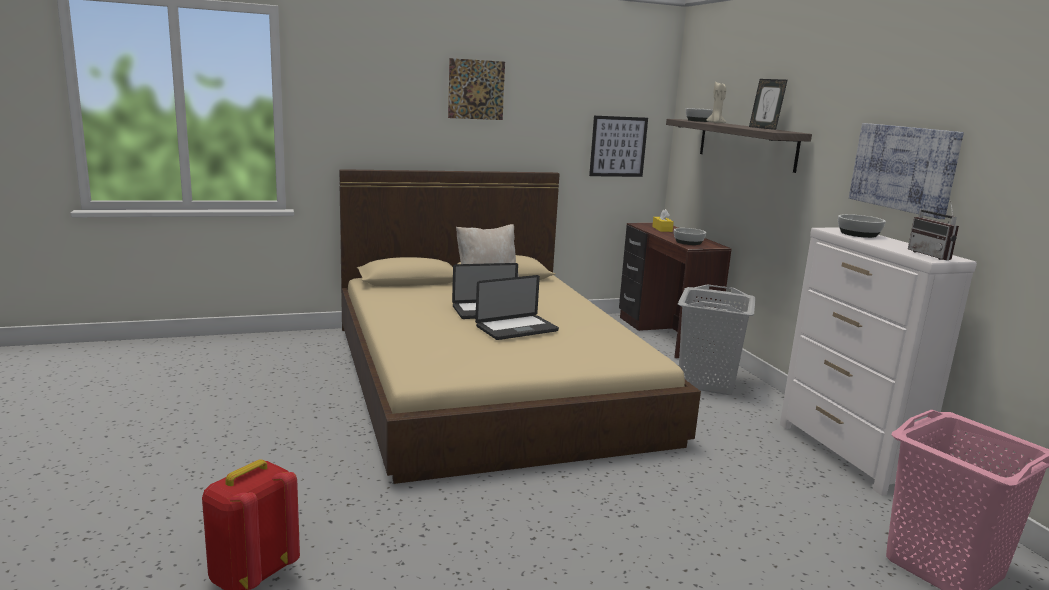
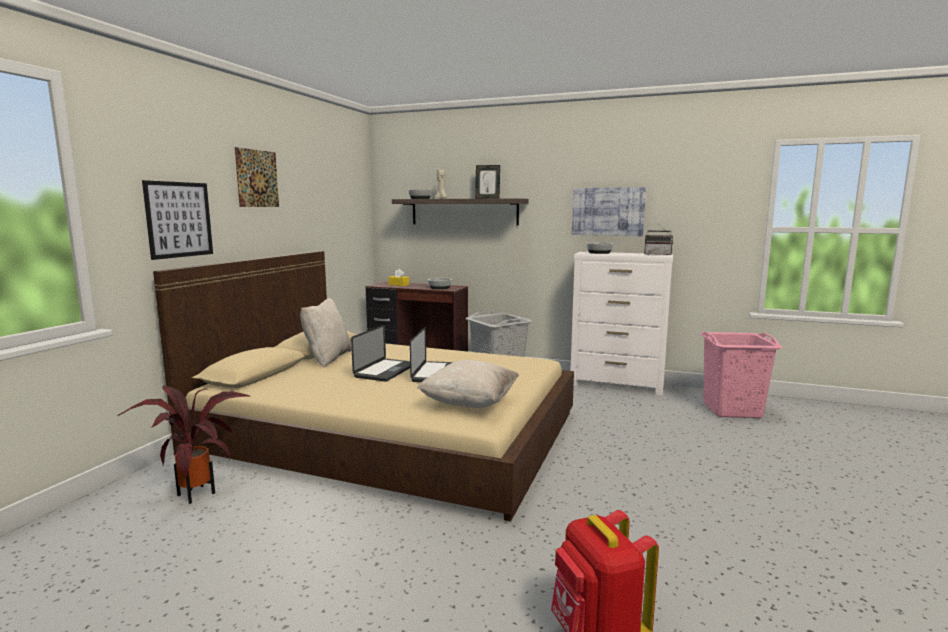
camera: 50 degrees left, 5 degrees down
picture [589,116,648,177] -> picture moved to [142,180,213,260]
none -> potted plant [117,385,252,504]
none -> beige pillow [417,360,519,408]

